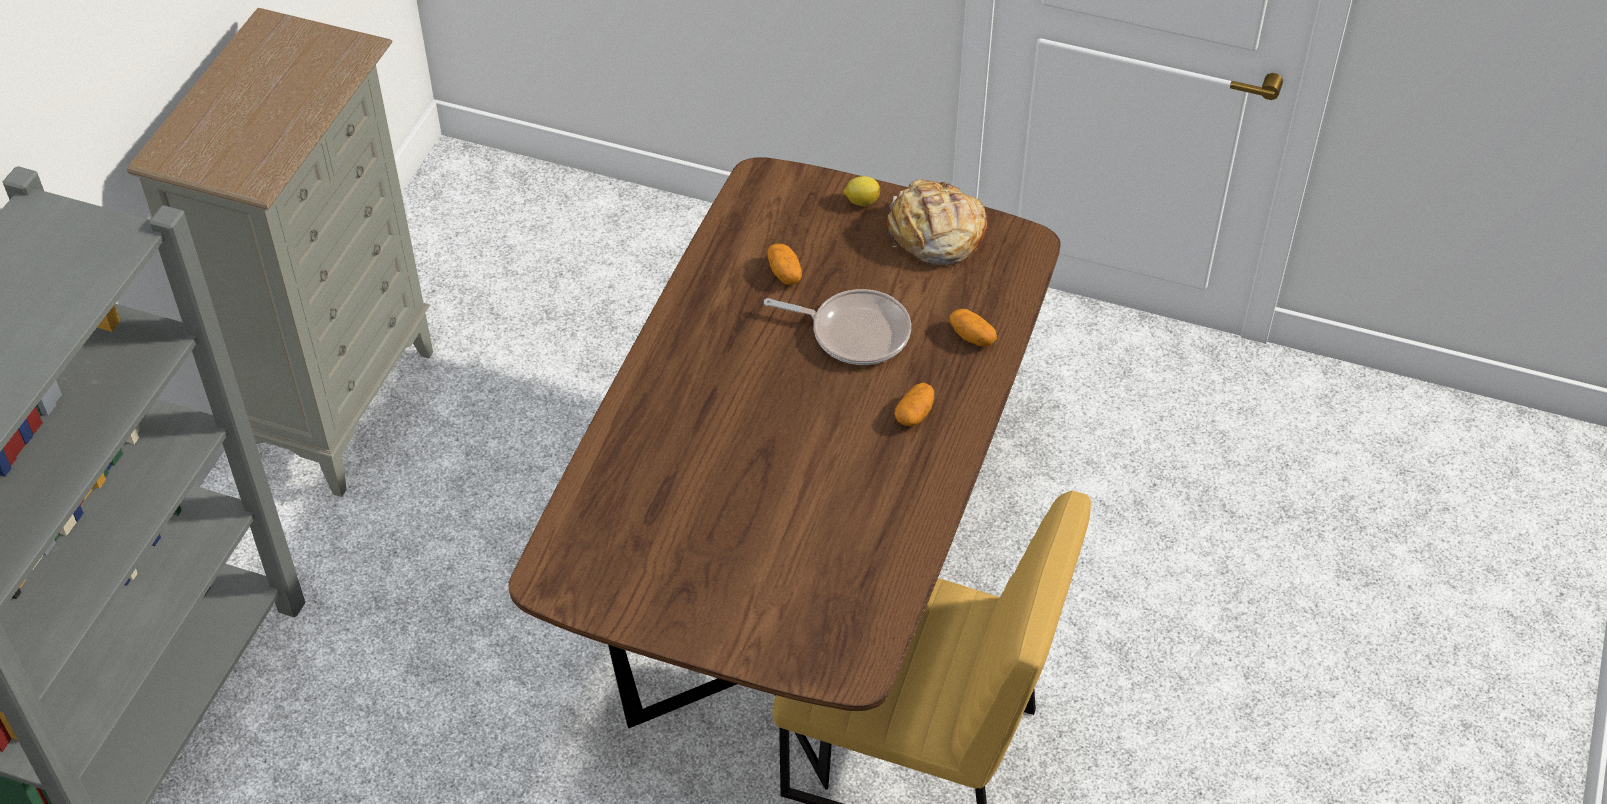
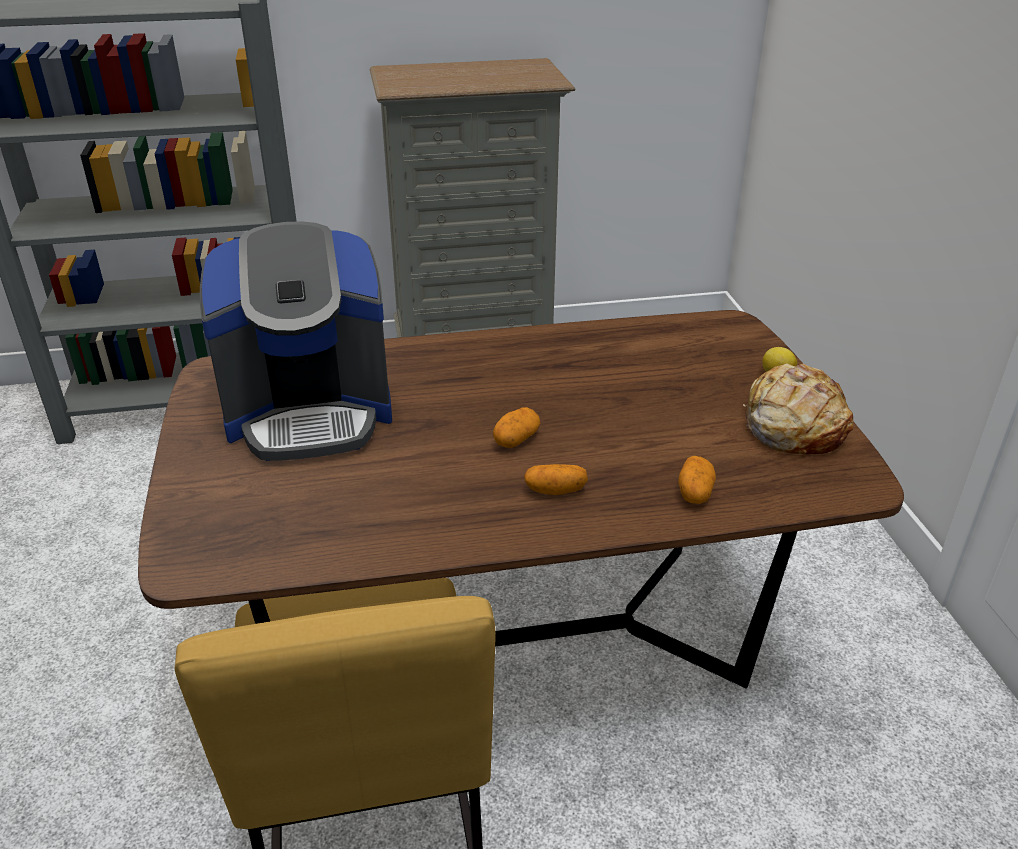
camera: 60 degrees right, 15 degrees down
frying pan [764,289,911,365] -> none
potato [767,243,802,285] -> potato moved to [493,407,540,448]
none -> coffee machine [200,221,392,461]

